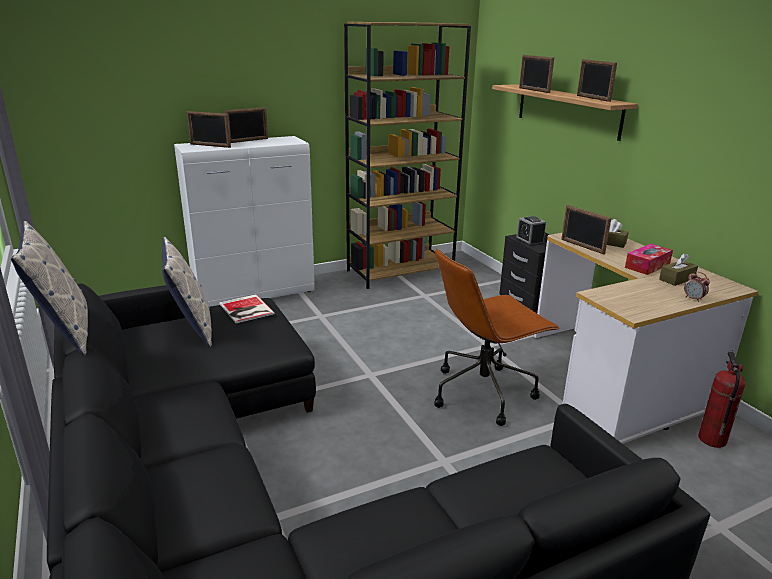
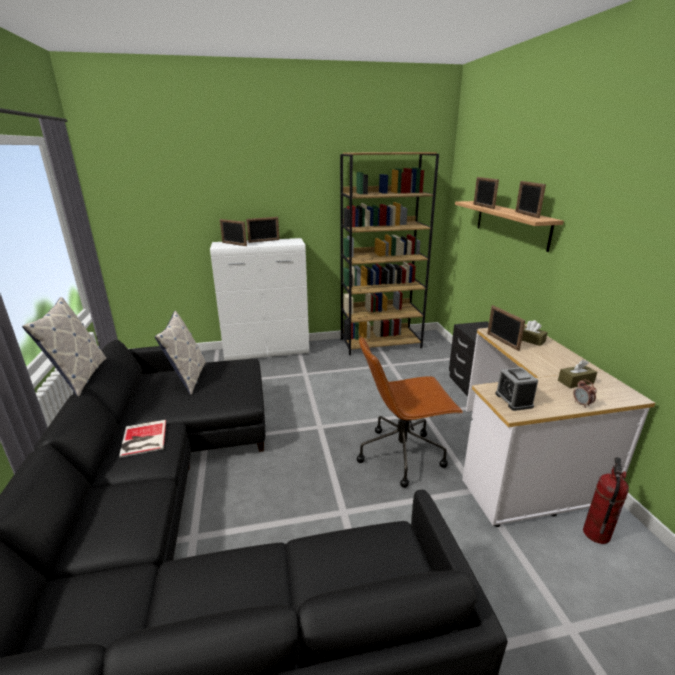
camera: 15 degrees right, 0 degrees up
book [219,294,275,323] -> book moved to [119,420,166,458]
alarm clock [516,216,546,246] -> alarm clock moved to [496,367,538,411]
tissue box [625,244,673,275] -> none

